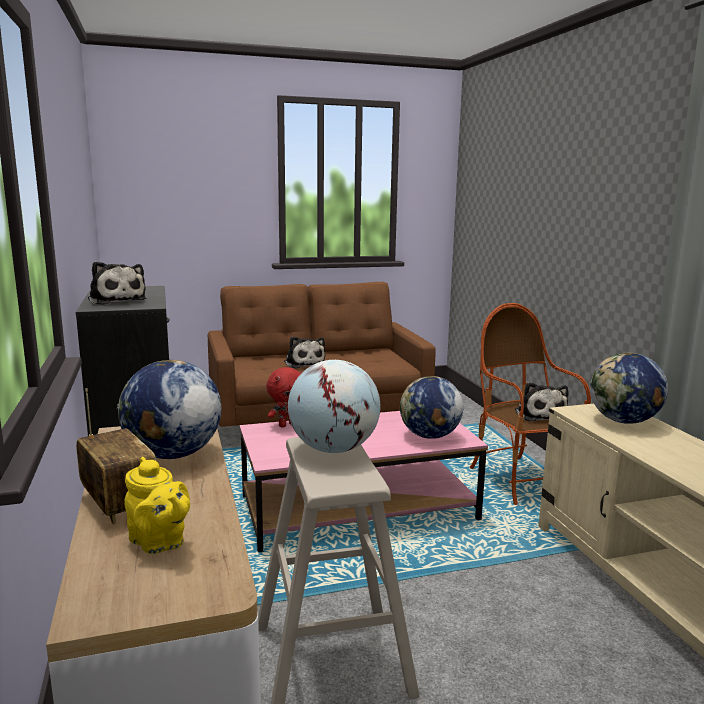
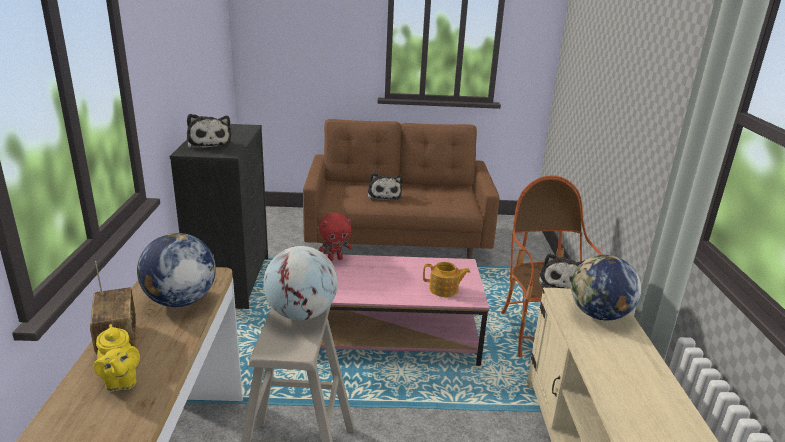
camera: 15 degrees right, 10 degrees up
globe [400,376,463,439] -> teapot [423,262,470,297]

